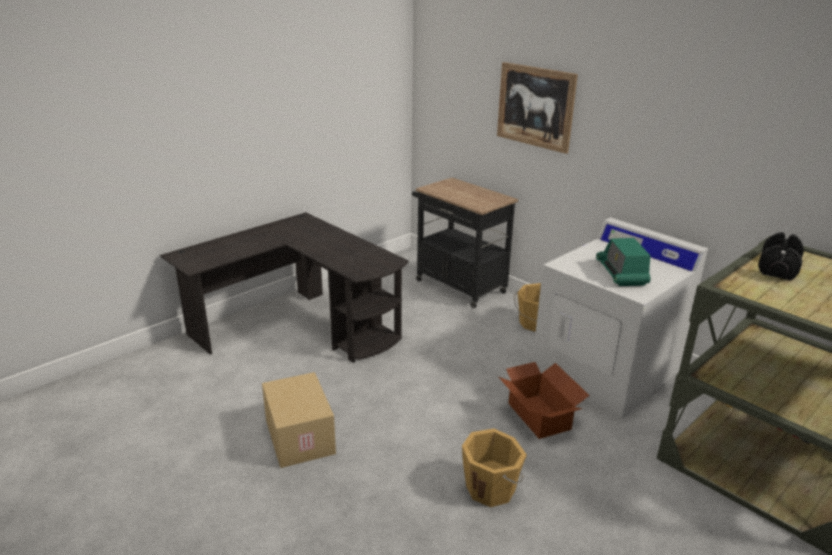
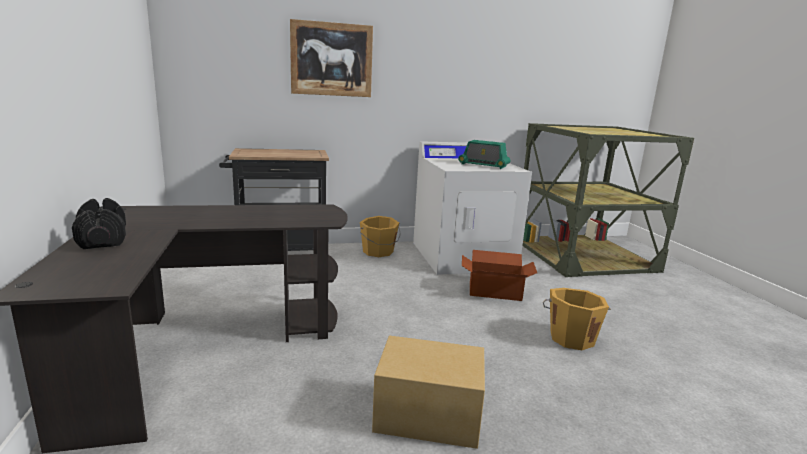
camera: 60 degrees left, 10 degrees down
black dumbbell [758,232,804,280] -> black dumbbell moved to [72,198,126,249]

